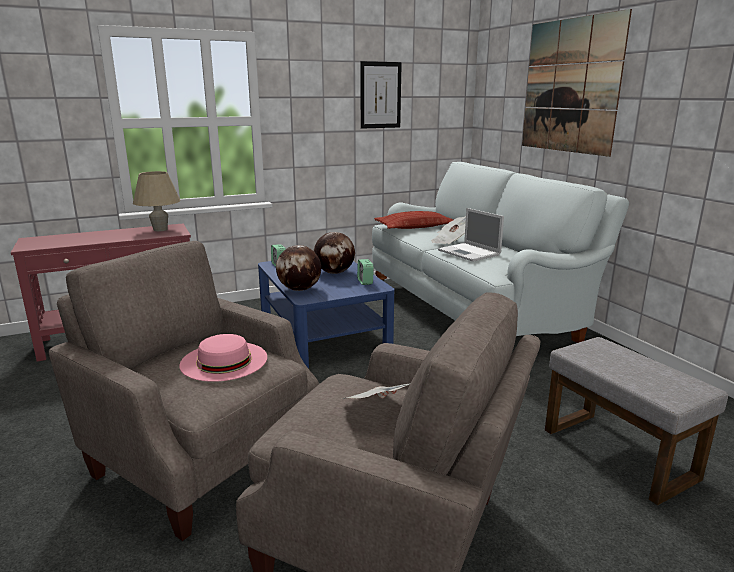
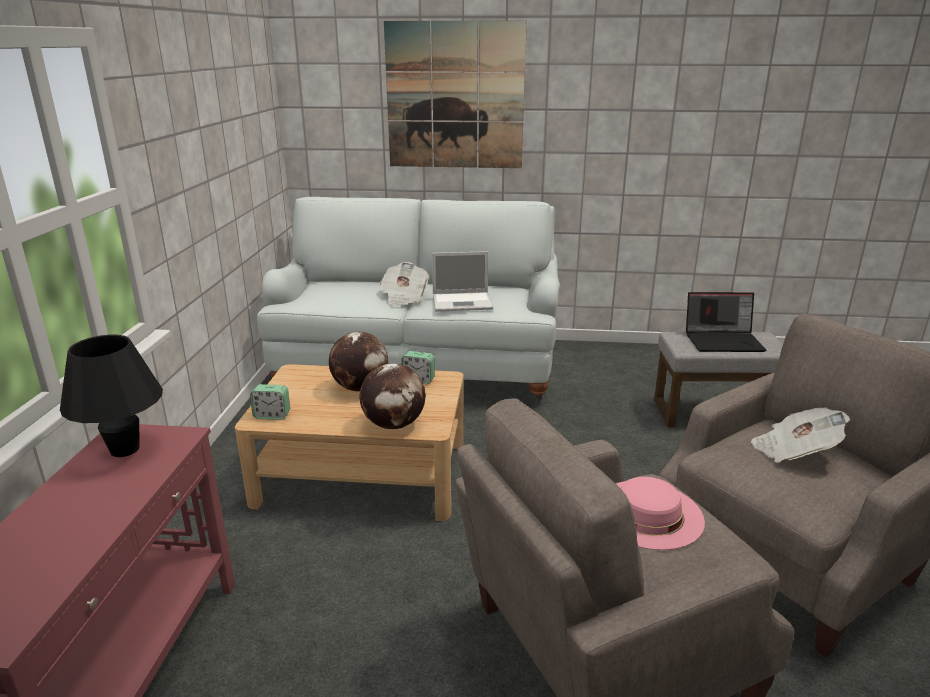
camera: 60 degrees left, 5 degrees up
beige table lamp [133,171,181,231] -> black table lamp [60,335,163,457]
blue coffee table [258,261,395,369] -> beige coffee table [235,364,463,521]
picture [360,61,402,129] -> none
pillow [374,211,453,229] -> none
none -> laptop [686,292,766,352]

